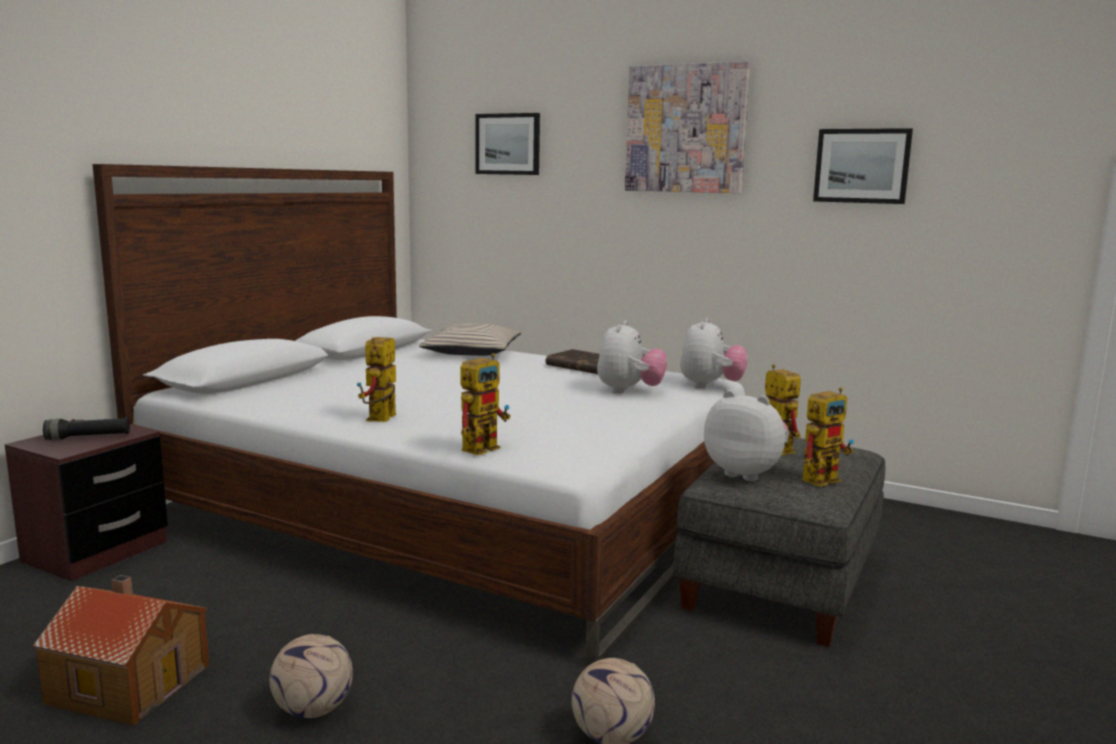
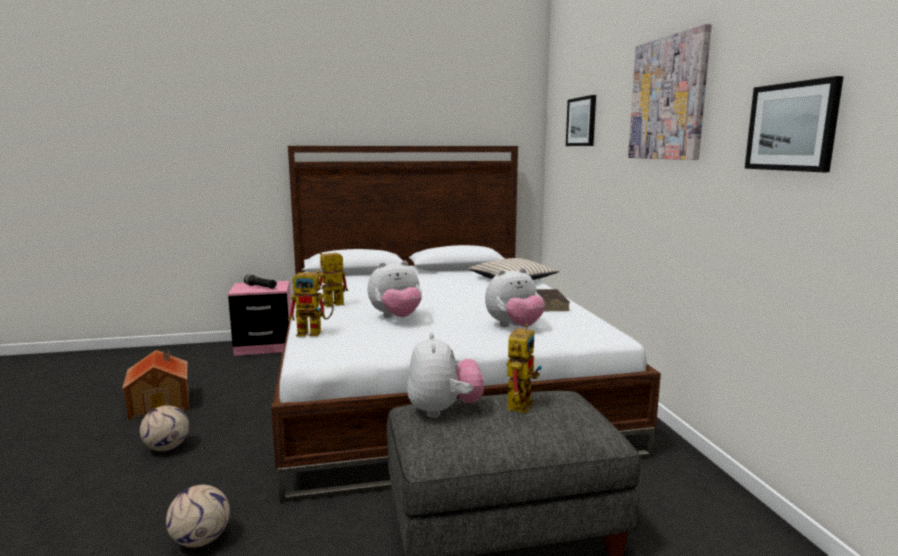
camera: 50 degrees right, 0 degrees up
brown nightstand [5,425,168,581] -> pink nightstand [228,281,291,356]
plush toy [680,318,748,388] -> plush toy moved to [367,261,422,318]
toy robot [802,387,854,487] -> none

